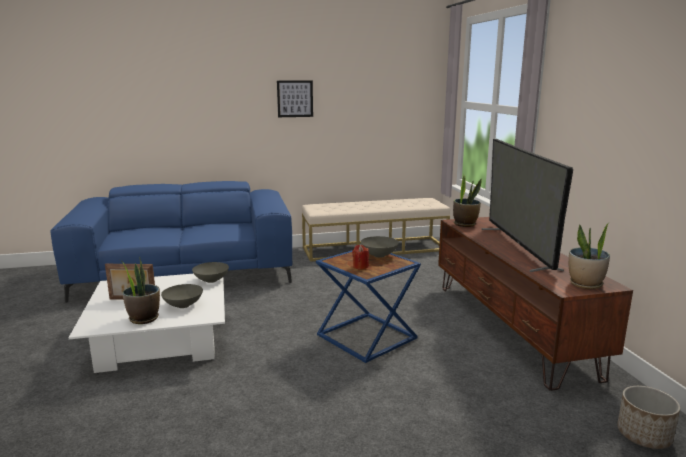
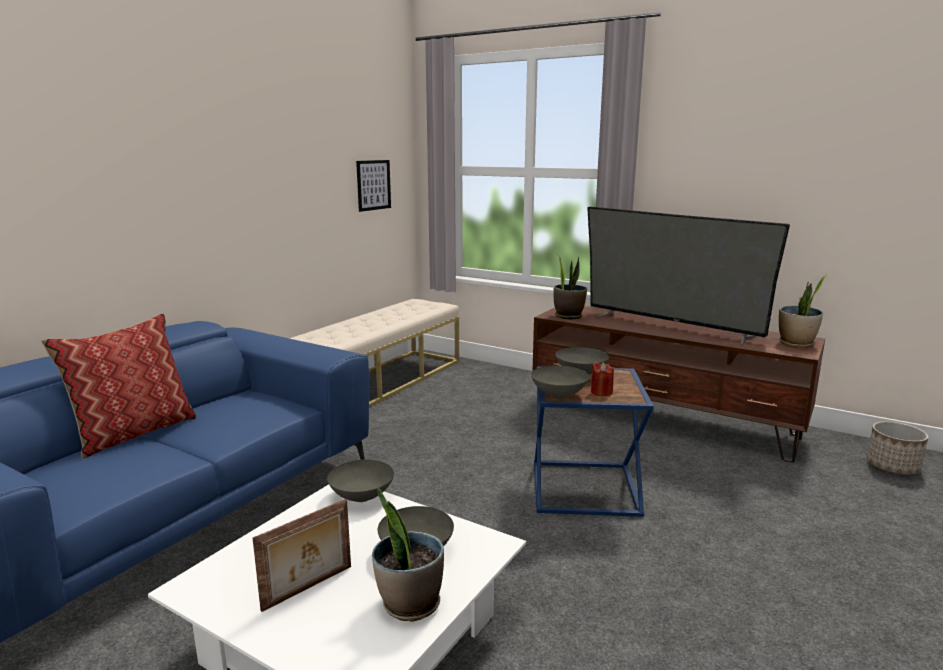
camera: 45 degrees left, 0 degrees up
picture [277,81,313,117] -> picture moved to [356,160,391,212]
none -> pillow [41,313,196,459]
none -> grey bowl [531,365,589,399]

